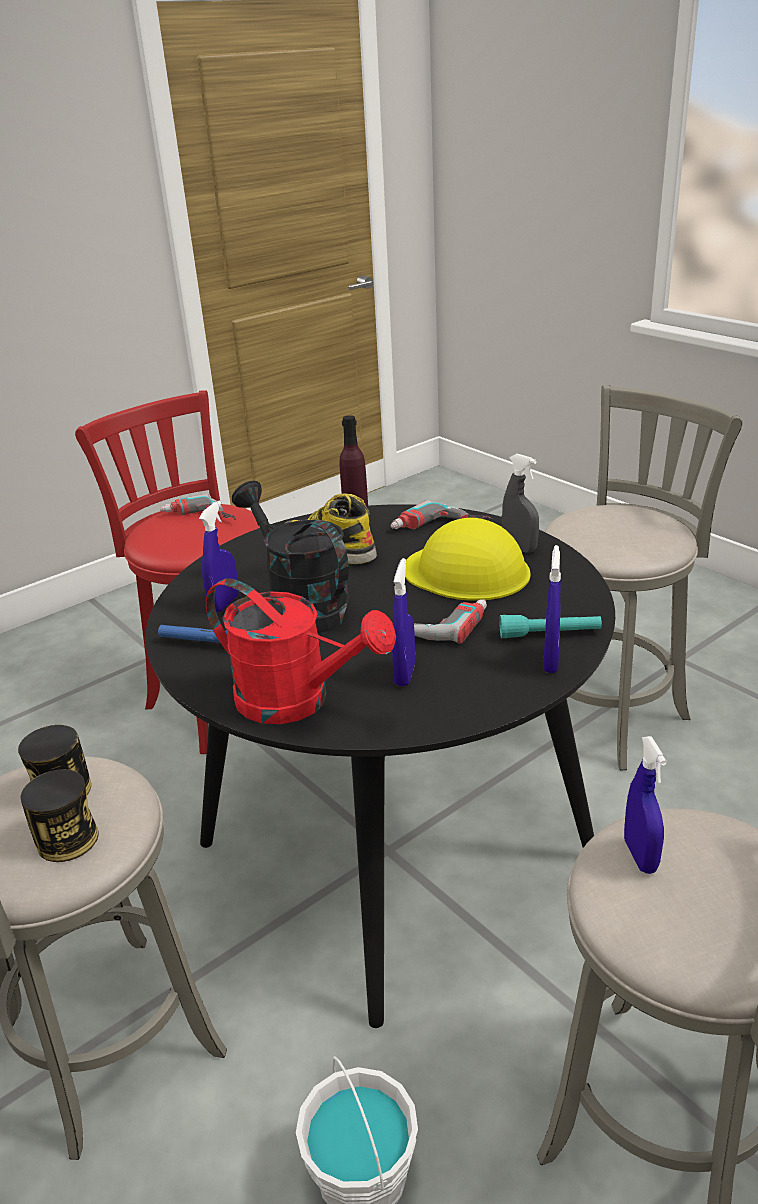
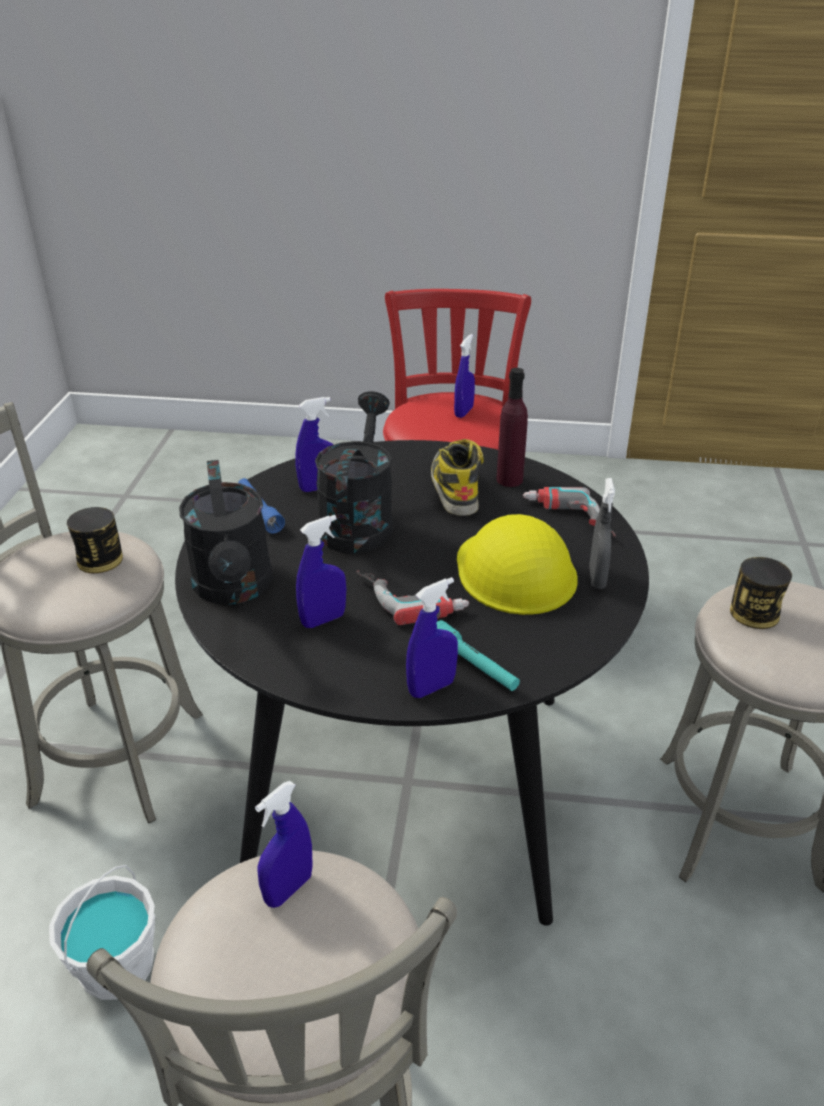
camera: 45 degrees right, 5 degrees up
can [21,769,99,862] -> can moved to [730,557,792,629]
power drill [160,494,236,520] -> blue spray bottle [454,334,475,418]
red watering can [206,578,396,724] -> black watering can [179,460,273,605]

